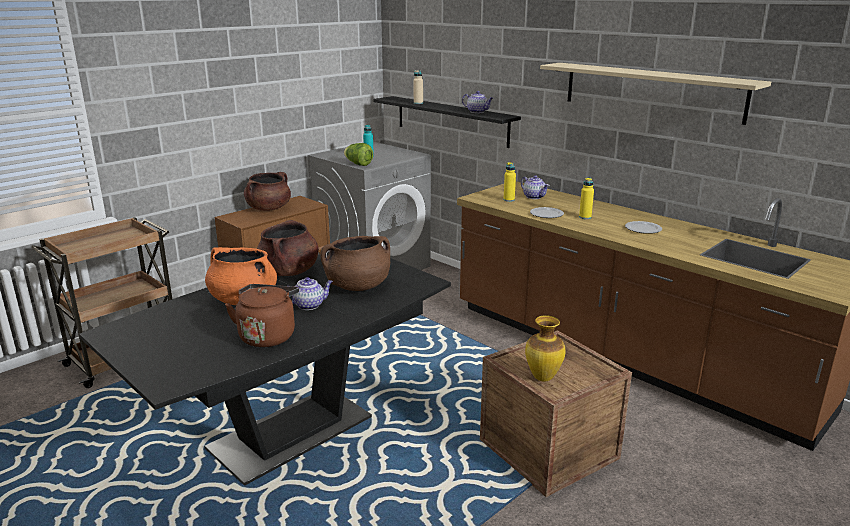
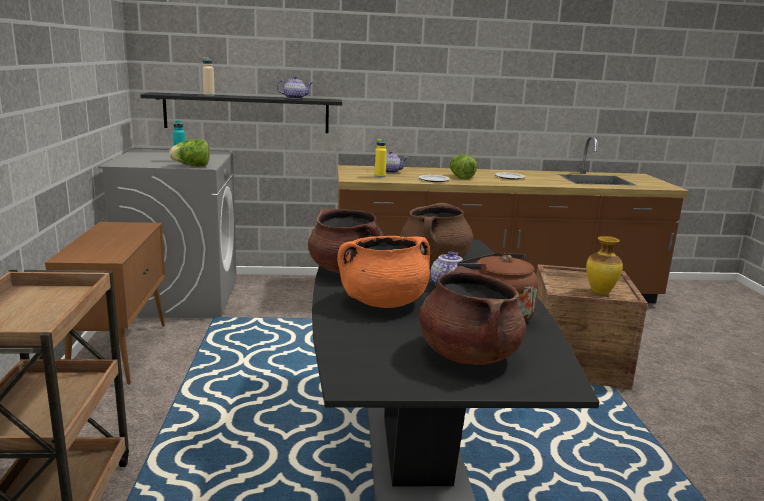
camera: 50 degrees left, 5 degrees down
brown cooking pot [244,172,291,211] -> brown cooking pot moved to [419,266,526,365]
beige shelf [540,63,771,125] -> none
yellow bottle [579,177,594,219] -> lettuce [450,154,477,179]

